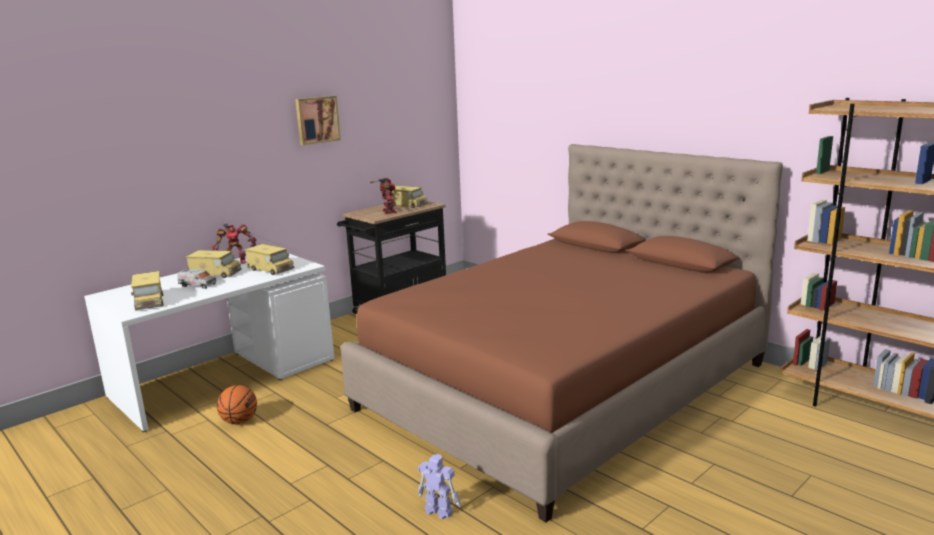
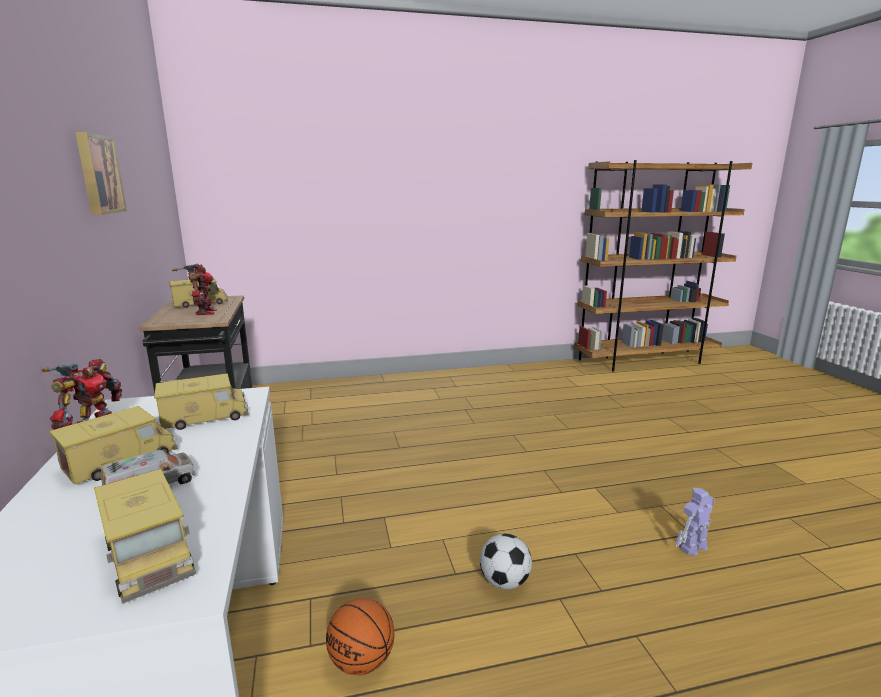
camera: 60 degrees left, 0 degrees up
toy truck [131,271,163,310] -> toy truck turned 45 degrees clockwise [94,469,196,604]
brown bed [341,144,783,522] -> none
toy robot [370,177,397,214] -> toy robot turned 60 degrees clockwise [172,263,217,315]
none -> football [480,534,532,589]

